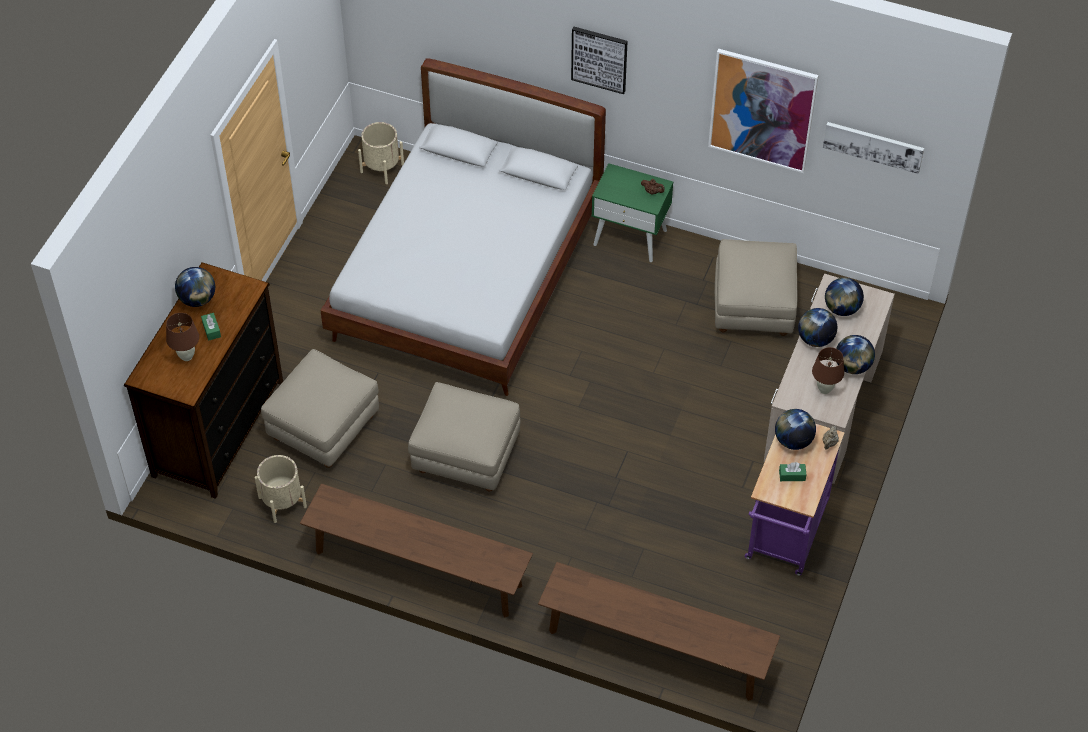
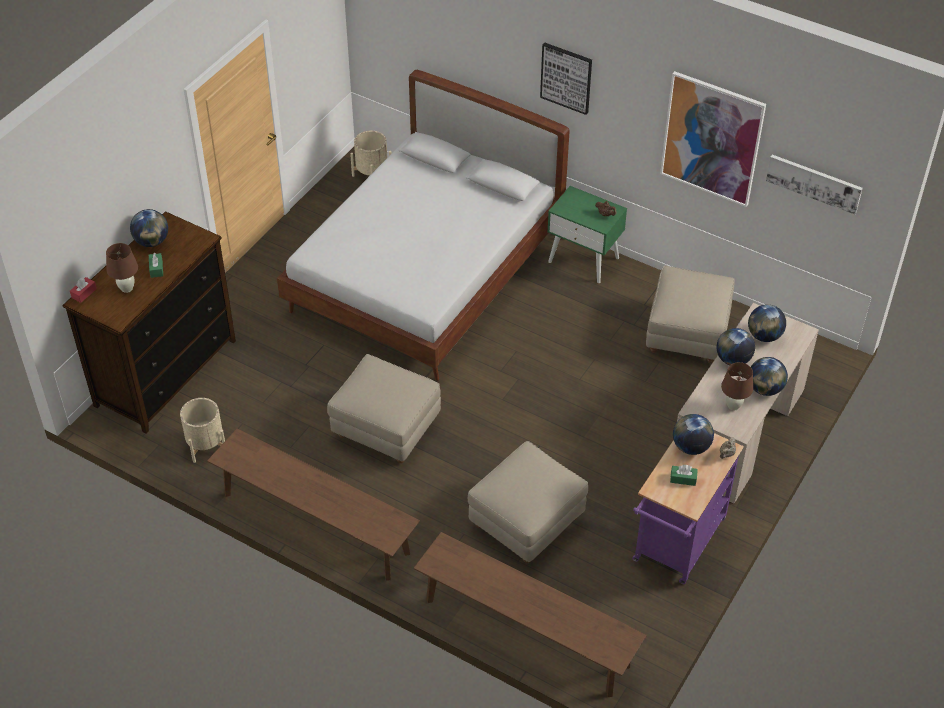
camera: 10 degrees right, 5 degrees down
beige ottoman [261,349,379,468] -> beige ottoman moved to [467,441,588,563]
none -> red tissue box [70,277,97,303]

